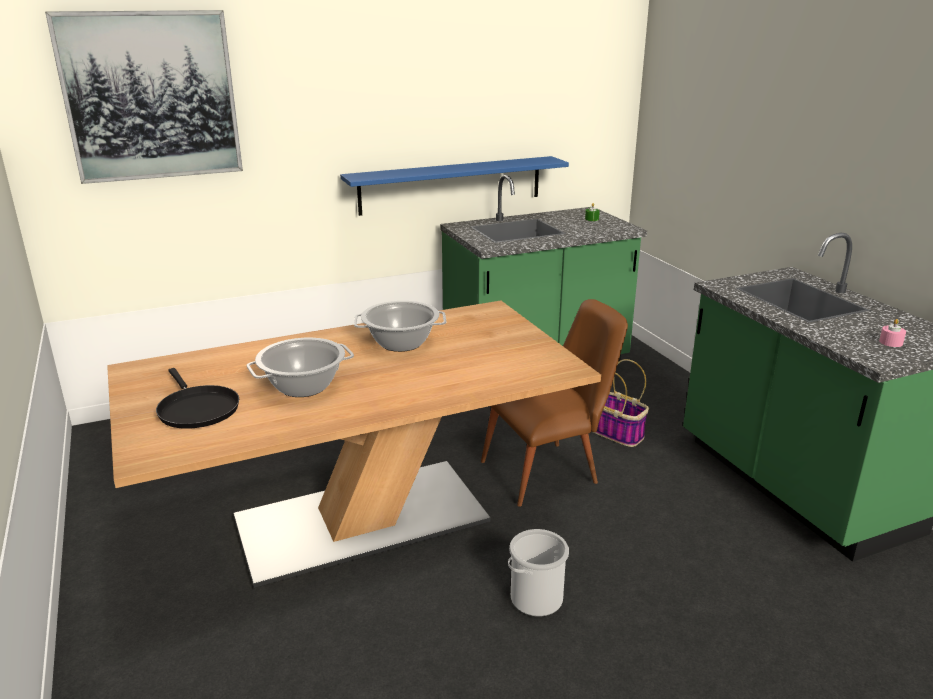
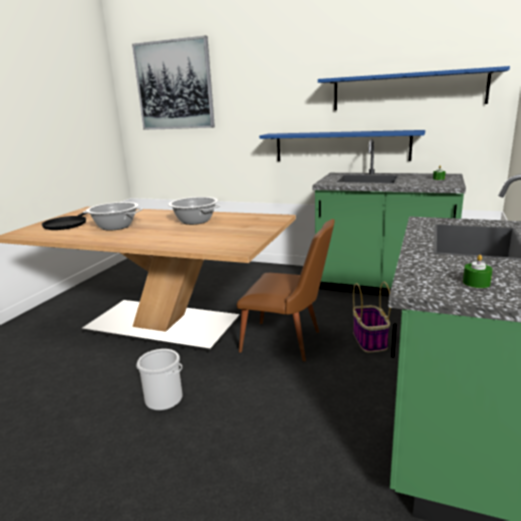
camera: 45 degrees right, 5 degrees down
pink candle [879,319,906,347] -> green candle [463,255,493,288]
none -> blue shelf [318,66,510,110]

